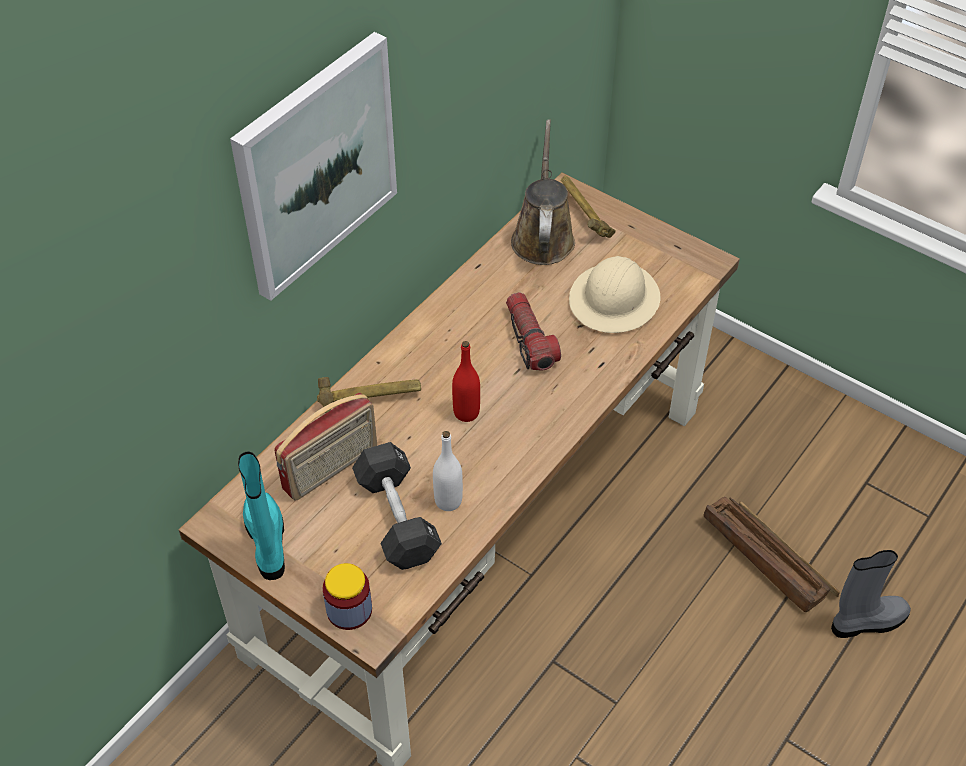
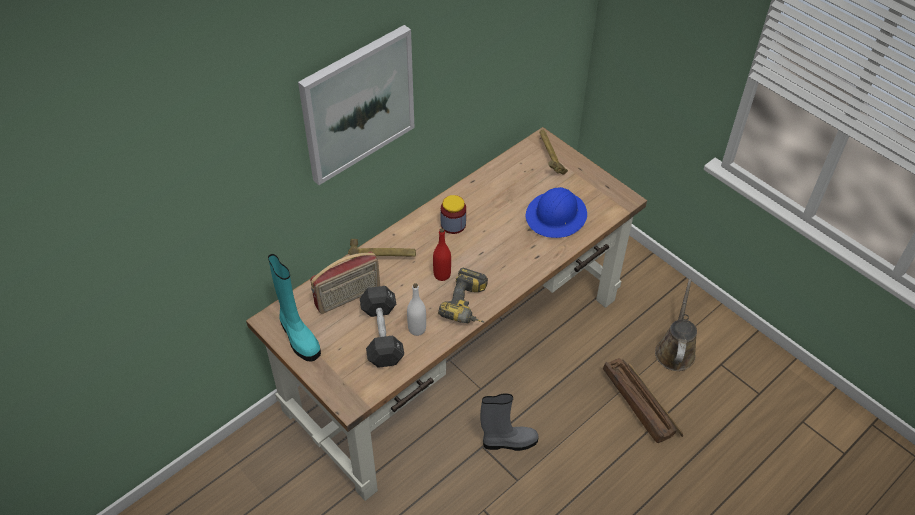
camera: 10 degrees right, 0 degrees up
turquoise boot [238,451,285,580] -> turquoise boot turned 150 degrees clockwise [268,254,321,361]
jar [323,563,372,630] -> jar moved to [441,195,466,234]
flashlight [506,292,561,371] -> none
brown watering can [511,119,575,265] -> brown watering can moved to [655,279,697,371]
beige hard hat [569,256,661,333] -> blue hard hat [526,187,587,238]
grey boot [831,550,911,638] -> grey boot moved to [480,393,538,451]
none -> power drill [438,268,488,323]

